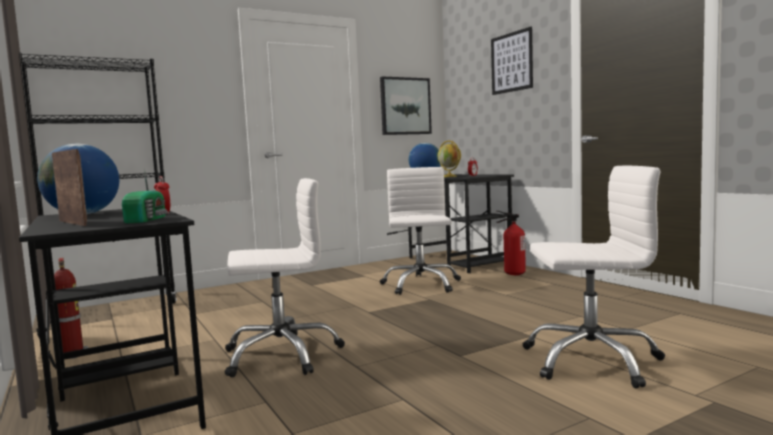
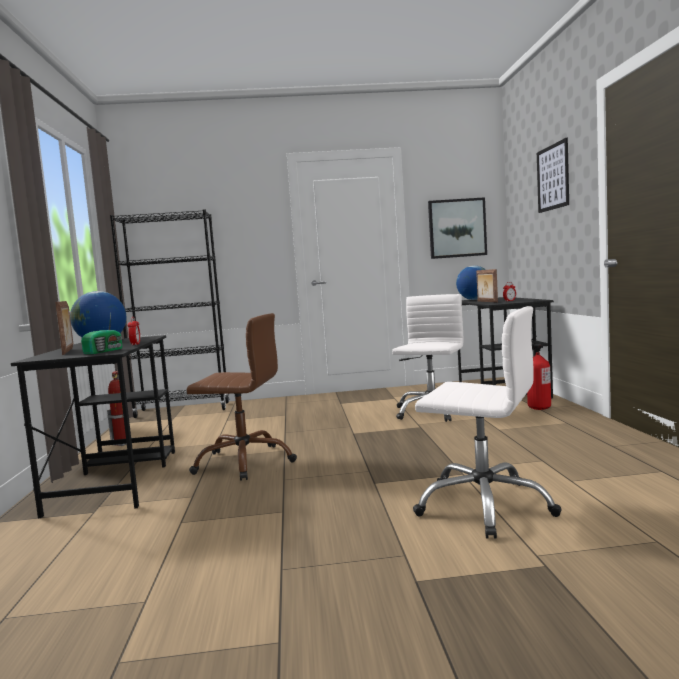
camera: 25 degrees right, 0 degrees up
white office chair [225,178,345,377] -> brown office chair [186,313,297,481]
globe [438,140,461,177] -> picture frame [476,269,498,302]

